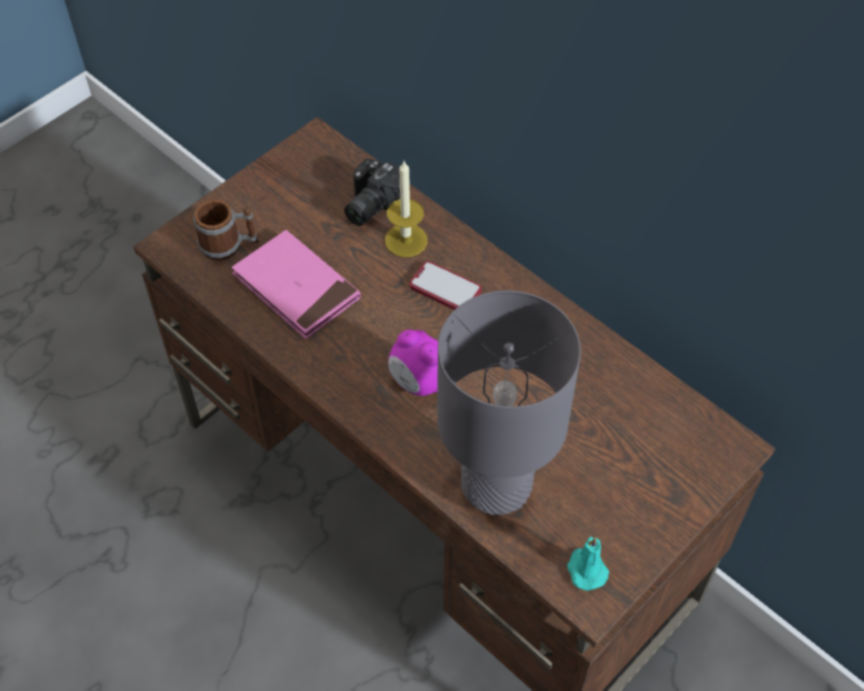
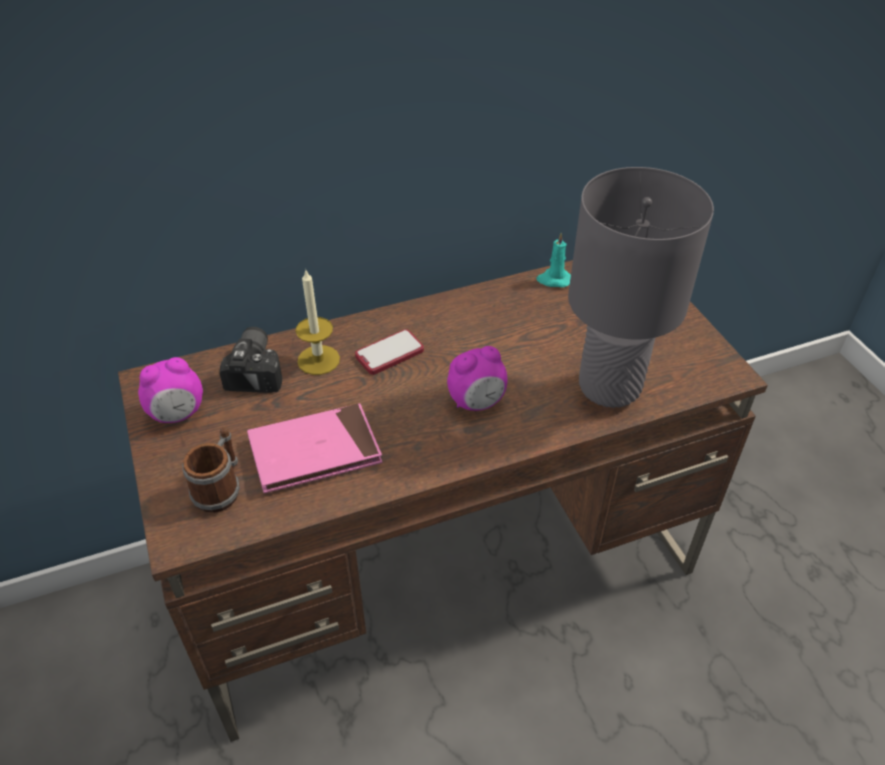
camera: 65 degrees left, 10 degrees down
camera [344,159,400,226] -> camera turned 150 degrees counterclockwise [219,327,282,393]
turquoise candle [567,536,609,591] -> turquoise candle moved to [536,233,571,288]
none -> alarm clock [138,357,203,423]

